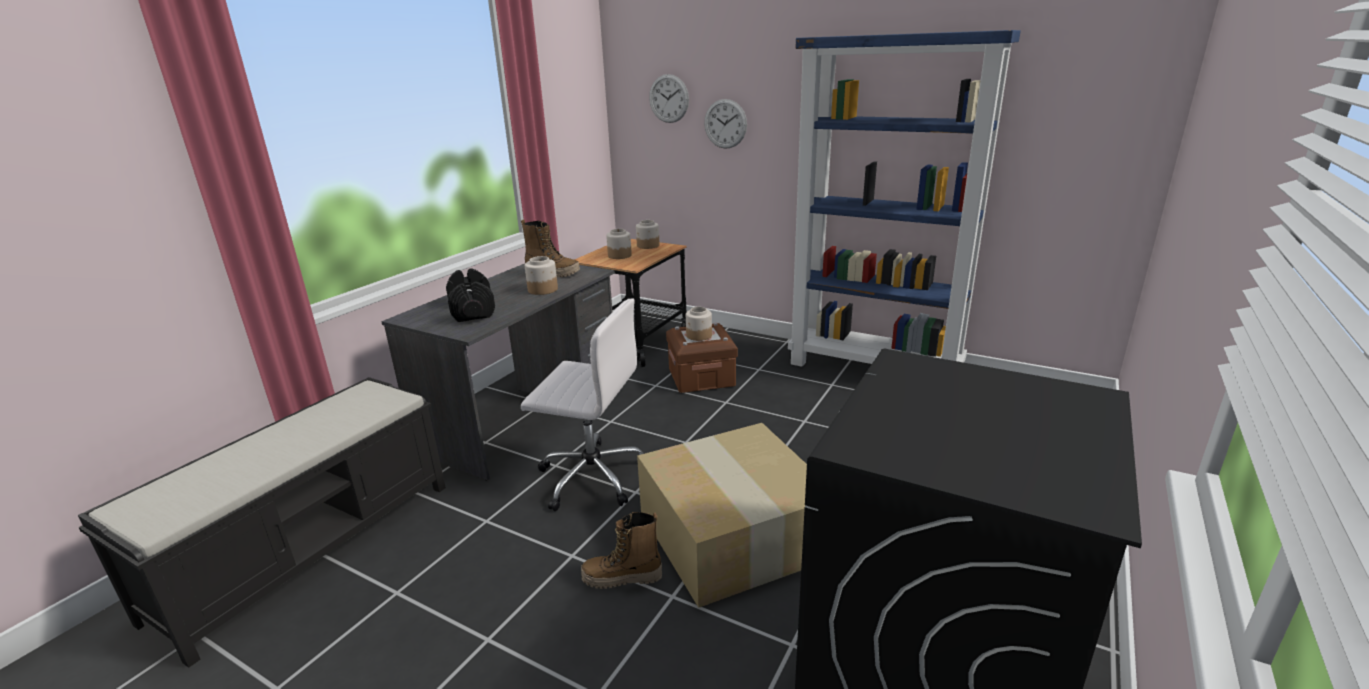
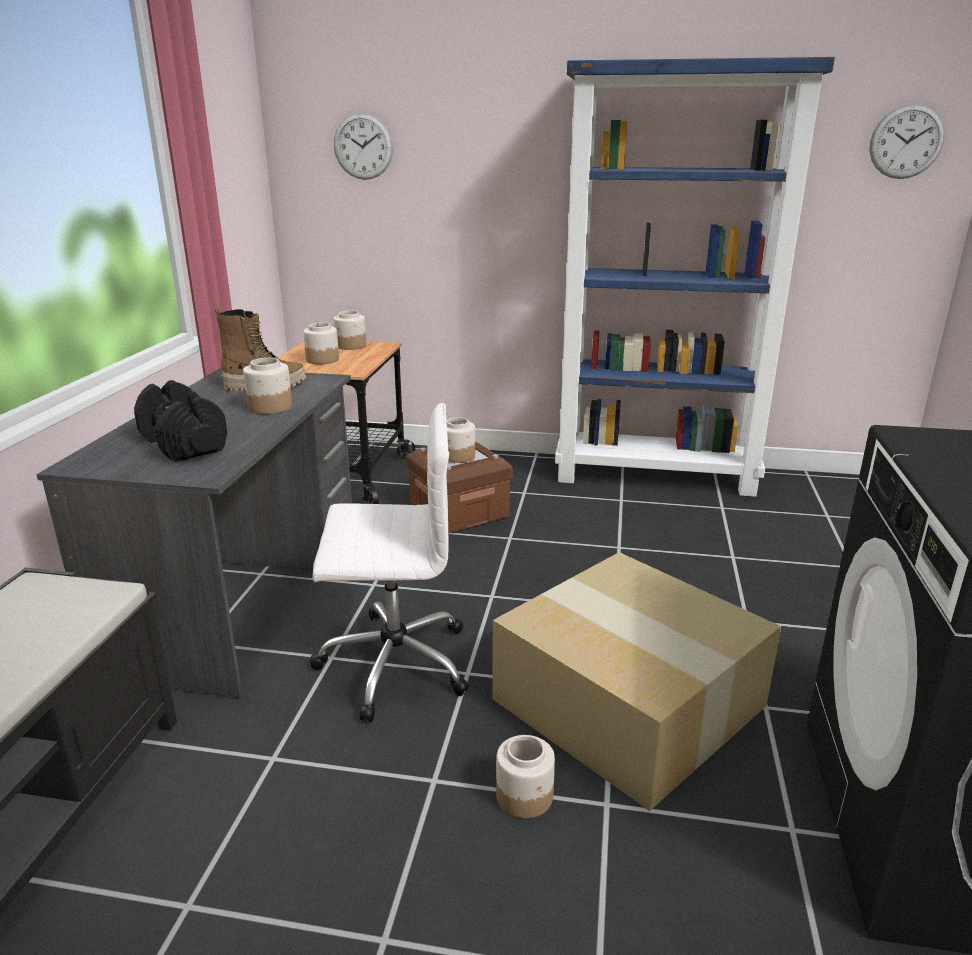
camera: 20 degrees left, 0 degrees up
boot [581,512,662,589] -> jar [496,735,555,818]
wall clock [704,99,747,149] -> wall clock moved to [869,104,945,179]

